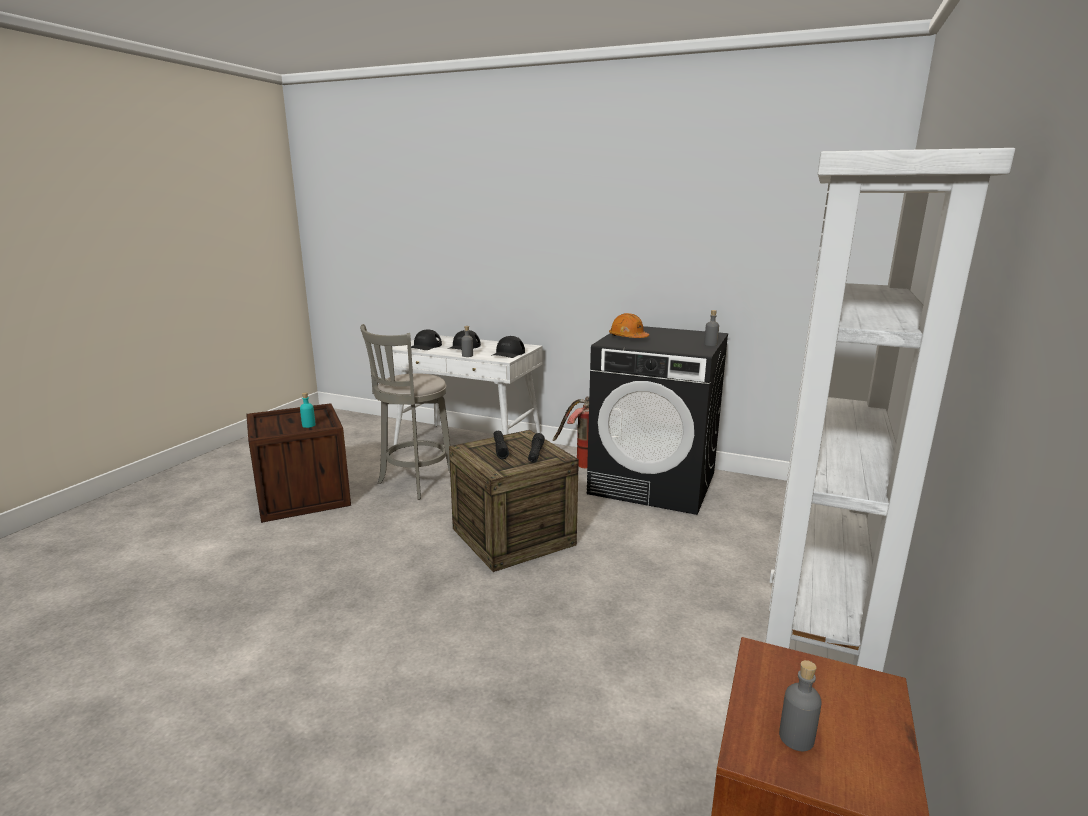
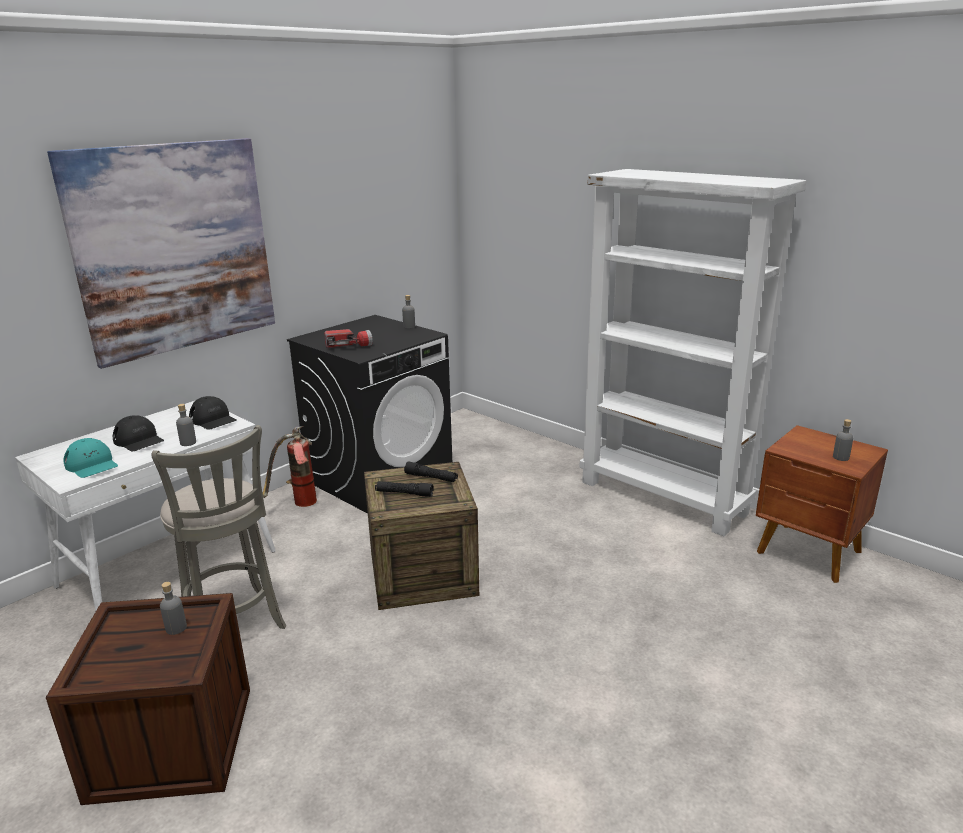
camera: 70 degrees left, 5 degrees up
turquoise bottle [300,392,316,428] -> grey bottle [160,582,187,635]
black cap [411,329,442,350] -> turquoise cap [63,438,118,478]
orange hard hat [609,313,649,338] -> flashlight [324,329,373,348]
none -> picture [47,138,275,369]

